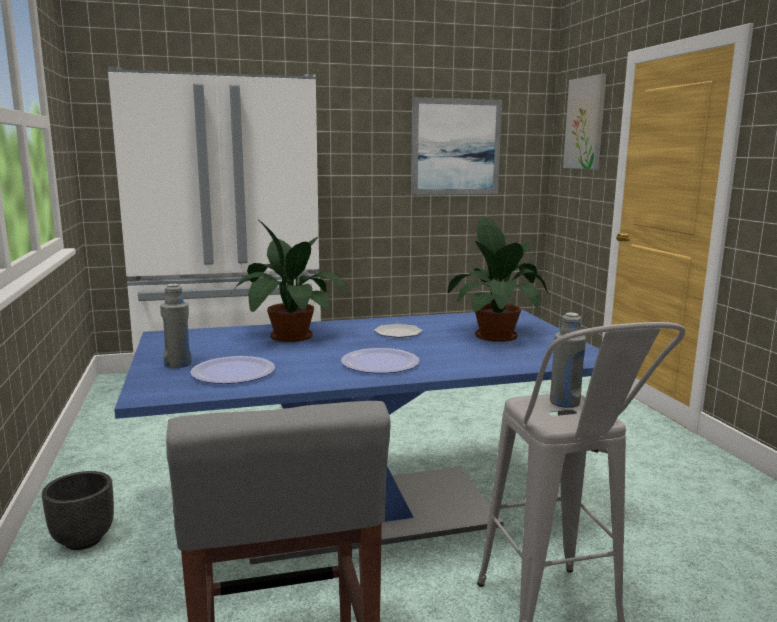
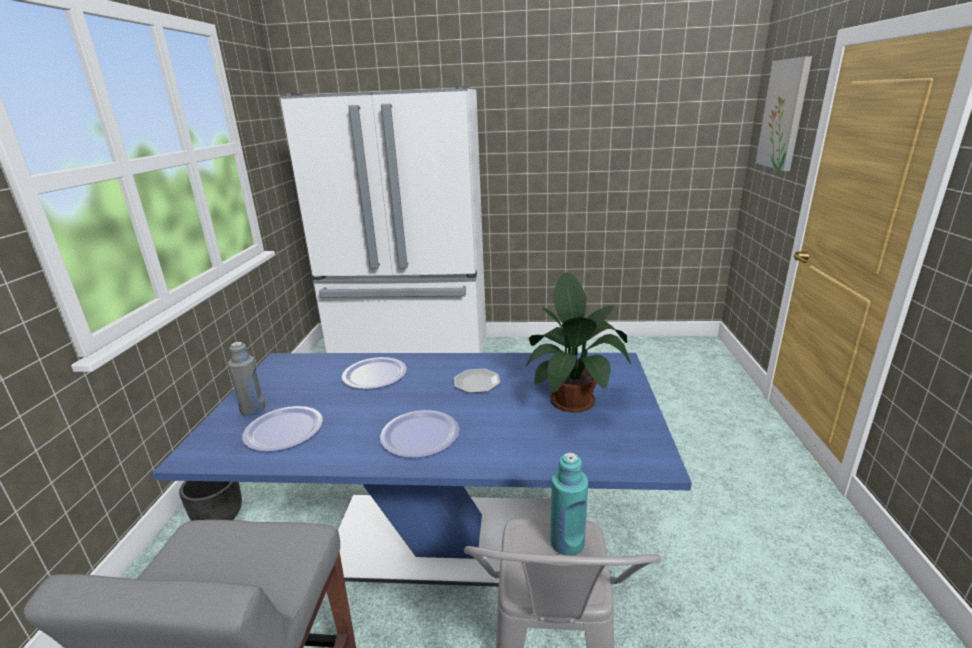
camera: 20 degrees right, 10 degrees up
potted plant [230,219,349,342] -> plate [342,357,407,389]
picture [411,97,502,195] -> none
grey bottle [550,312,586,408] -> turquoise bottle [550,453,588,556]

